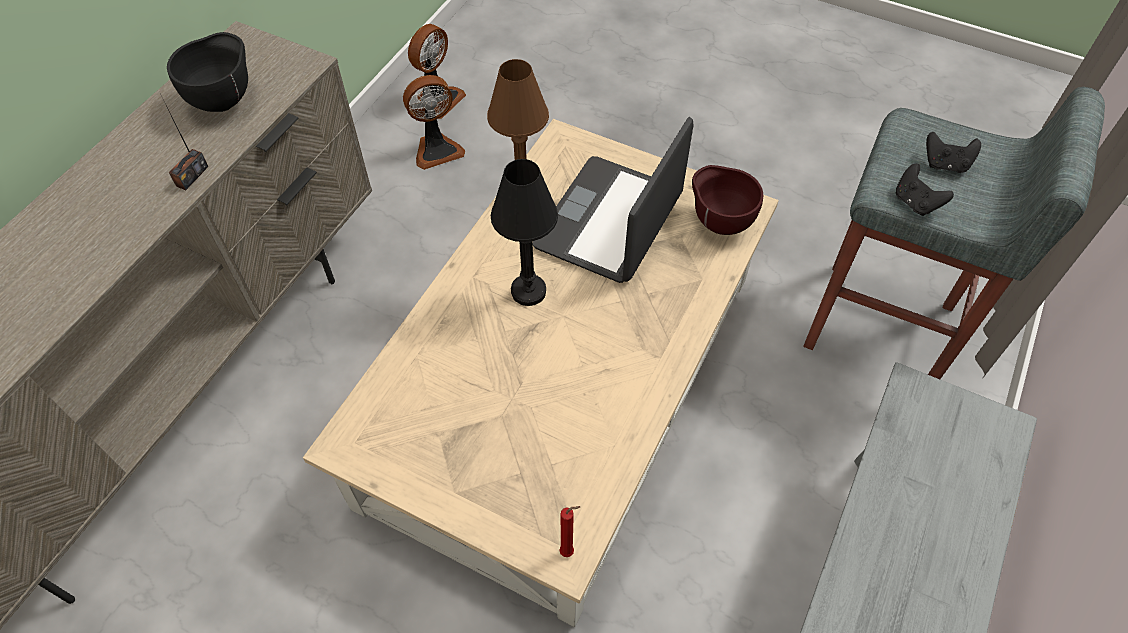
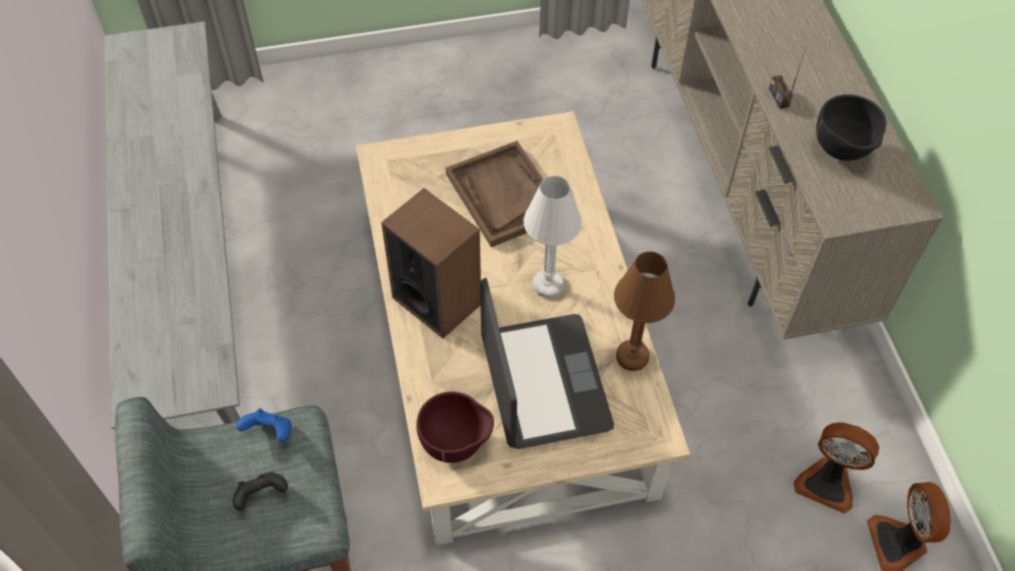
camera: 140 degrees right, 0 degrees up
fan [403,75,465,170] -> fan turned 90 degrees counterclockwise [793,422,879,514]
black table lamp [491,159,558,306] -> white table lamp [524,176,582,298]
red candle [559,506,581,557] -> none
black game controller [896,164,954,216] -> blue game controller [236,408,292,443]
none -> speaker [381,188,481,339]
none -> brown tray [446,141,543,247]

